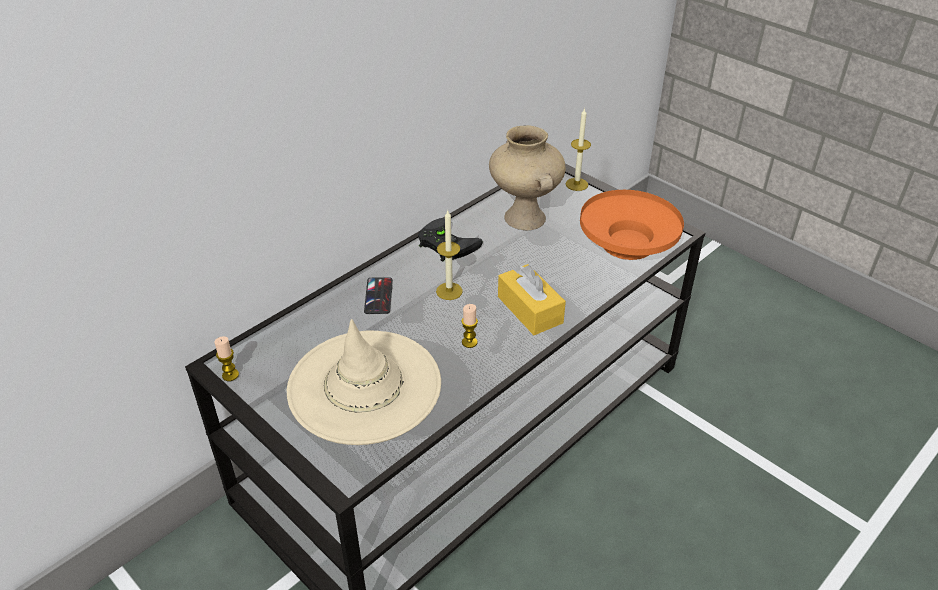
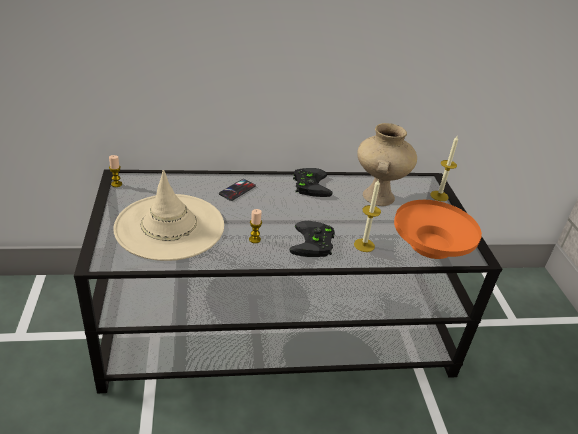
camera: 35 degrees right, 5 degrees down
candle [436,209,463,300] -> candle moved to [354,179,381,252]
yellow tissue box [498,264,566,335] -> black game controller [290,221,335,257]

